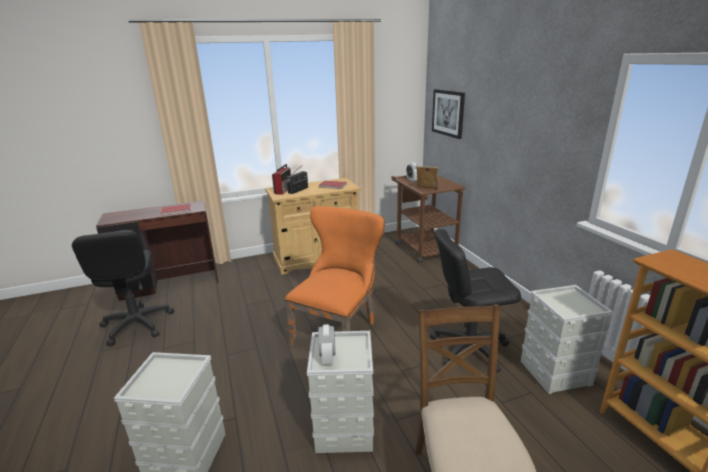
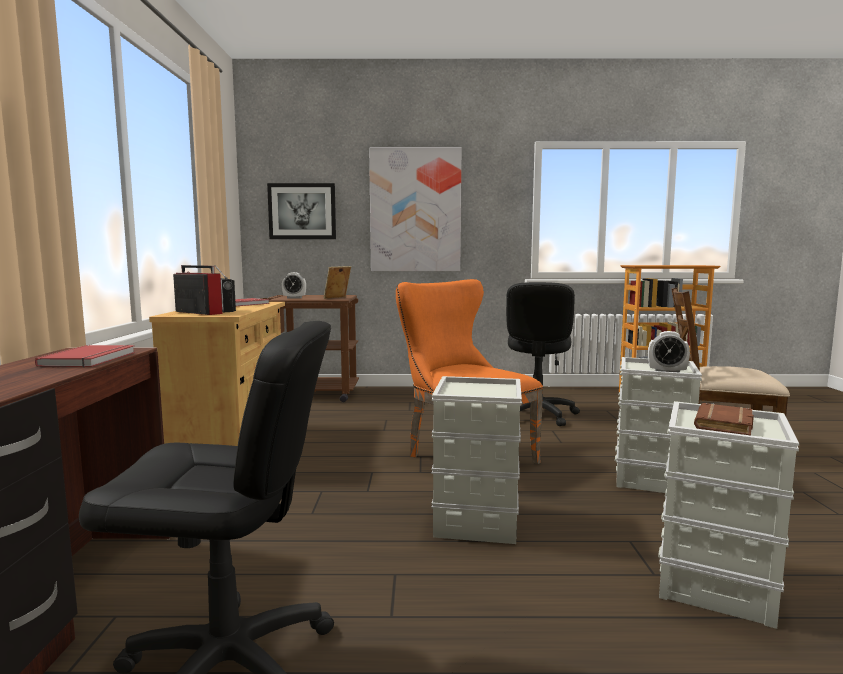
camera: 70 degrees left, 15 degrees down
grey storage box [521,285,614,394] -> grey storage box moved to [431,376,522,544]
none -> picture [369,147,462,271]
none -> brown book [694,403,754,435]

